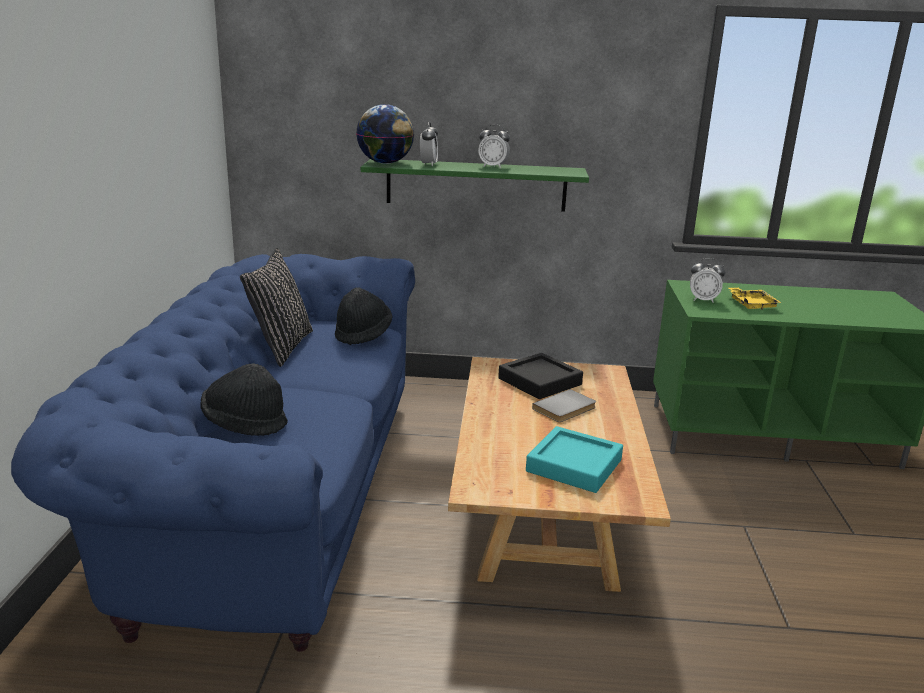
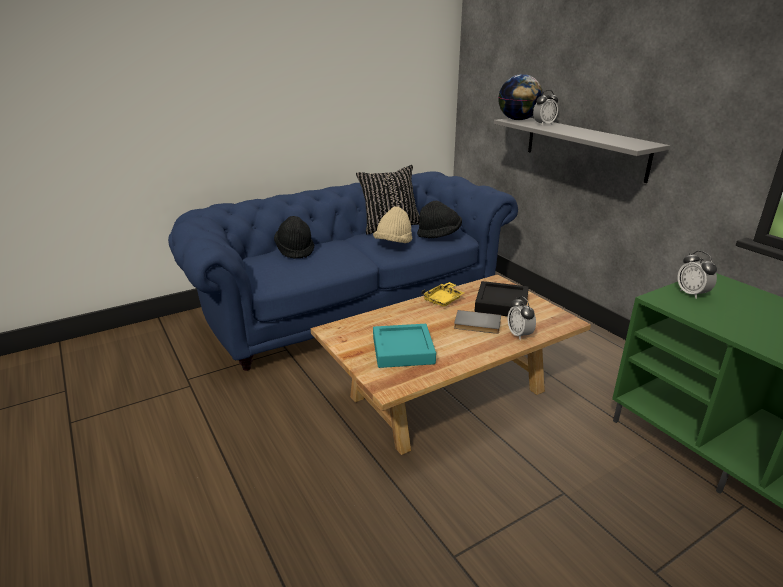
camera: 55 degrees right, 5 degrees up
green shelf [361,159,589,212] -> grey shelf [494,118,670,183]
alarm clock [478,124,510,168] -> alarm clock moved to [508,296,536,340]
yellow tray [729,288,781,310] -> yellow tray moved to [421,282,464,307]
none -> beige hat [373,206,412,243]

